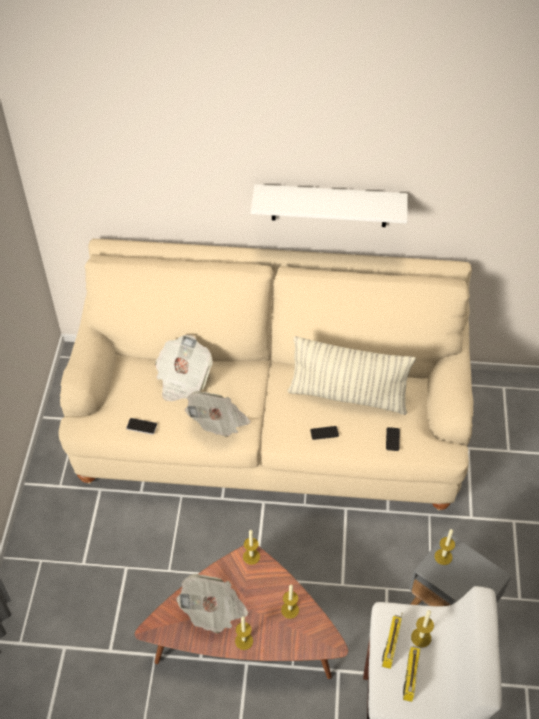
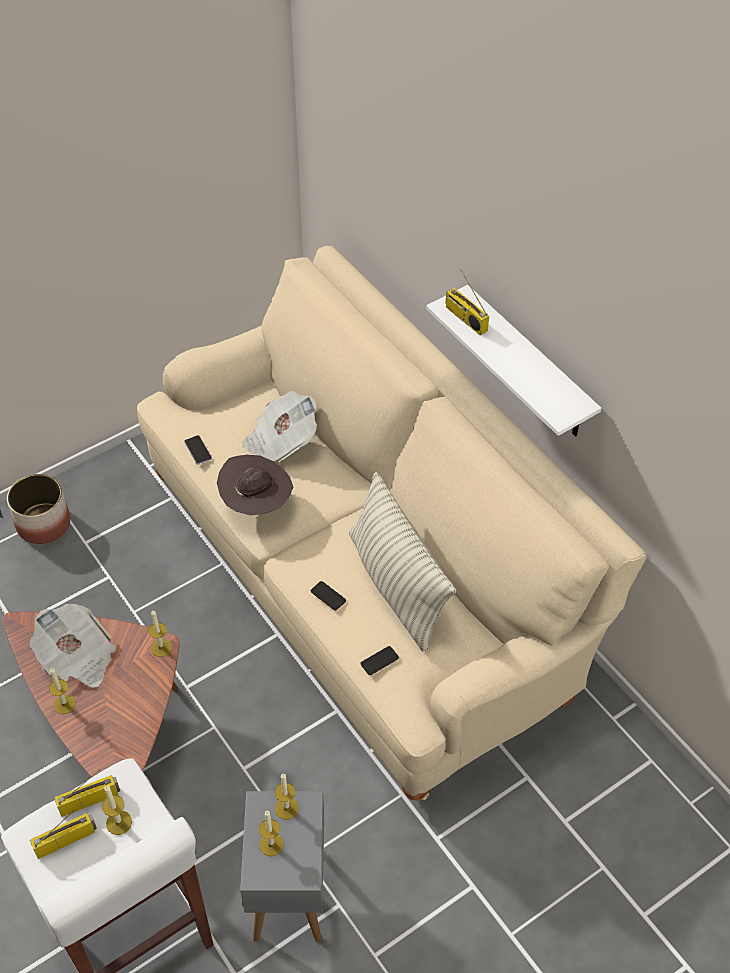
camera: 50 degrees right, 0 degrees up
newspaper [185,391,250,437] -> brown hat [217,455,293,516]
candle [281,585,299,619] -> candle moved to [259,811,284,856]
none -> planter [7,474,70,544]
none -> radio [446,269,489,336]

